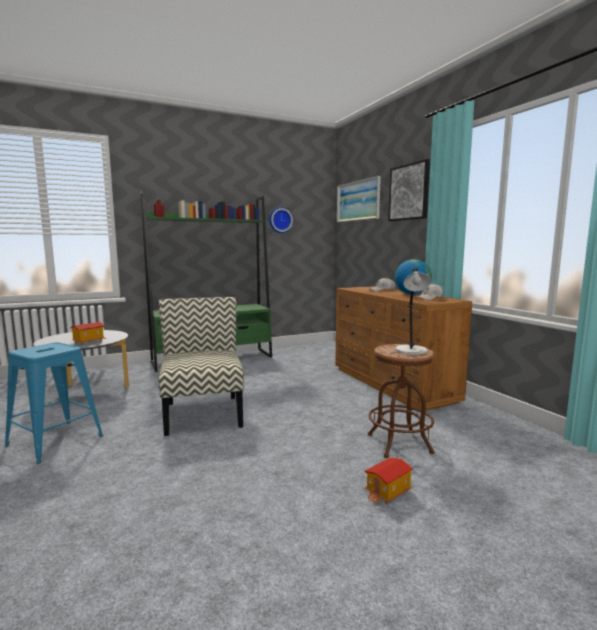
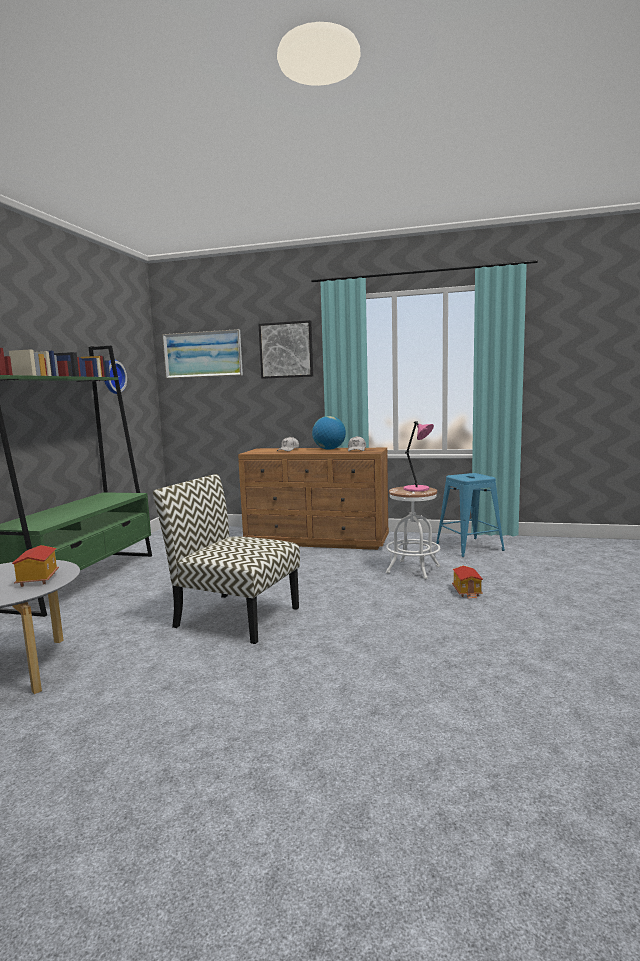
camera: 50 degrees left, 0 degrees up
blue stool [5,342,103,464] -> blue stool moved to [436,473,505,557]
brown stool [368,344,434,458] -> white stool [386,487,440,579]
grey table lamp [395,268,431,355] -> pink table lamp [404,421,434,492]

